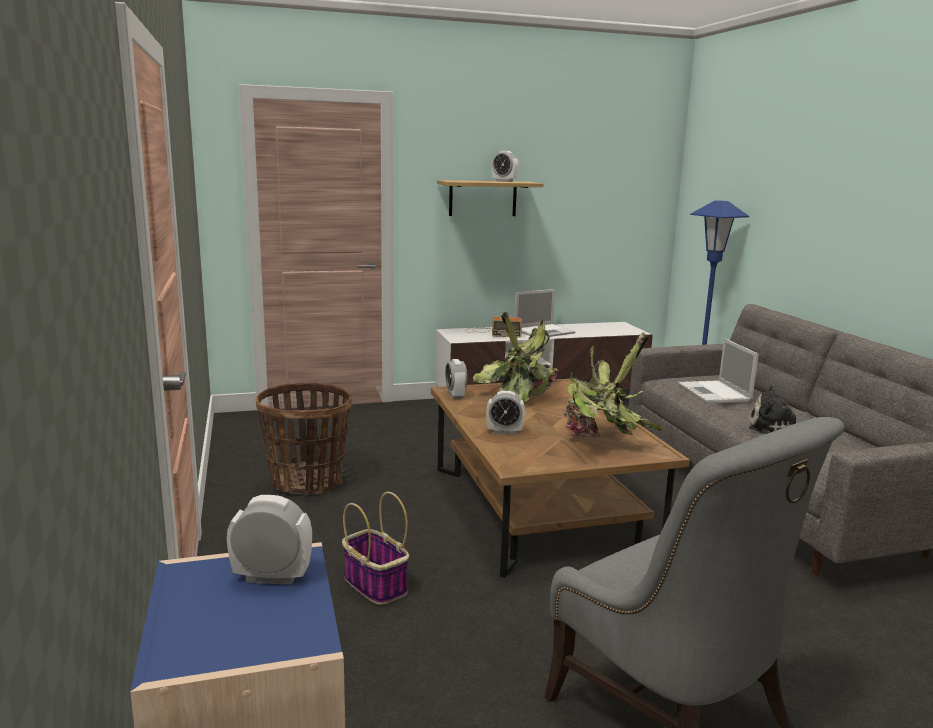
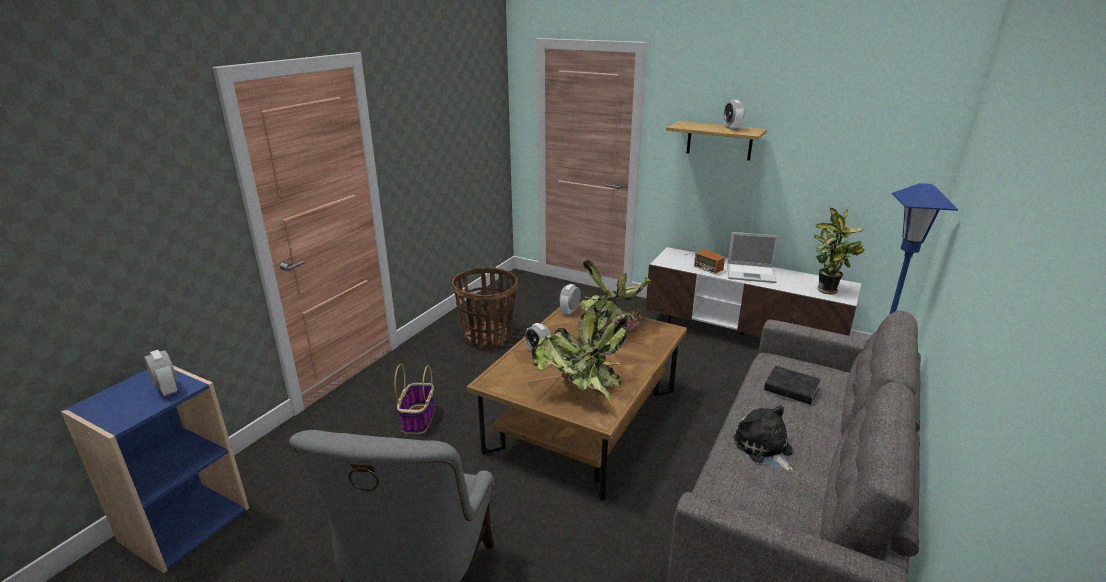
camera: 45 degrees right, 10 degrees up
laptop [678,338,759,403] -> black book [764,366,821,405]
none -> potted plant [814,207,865,295]

